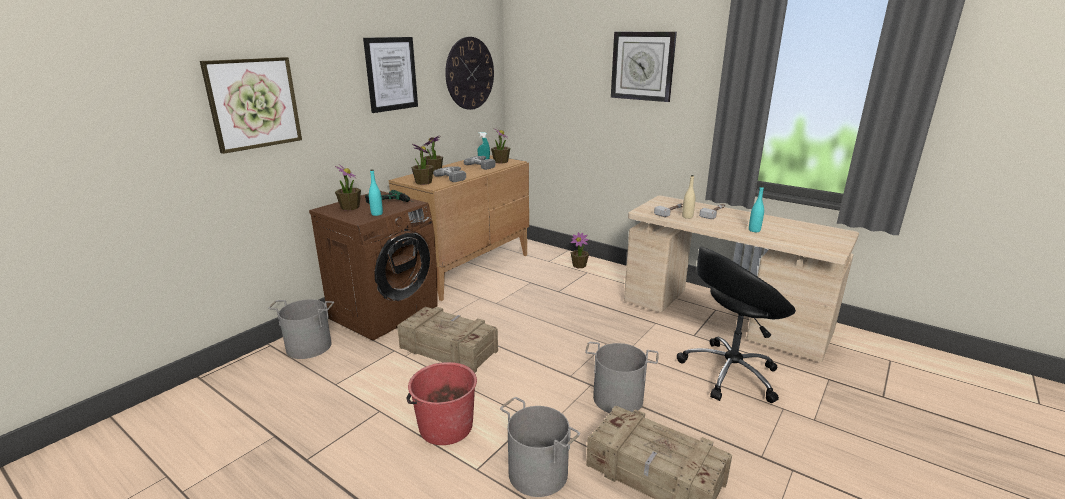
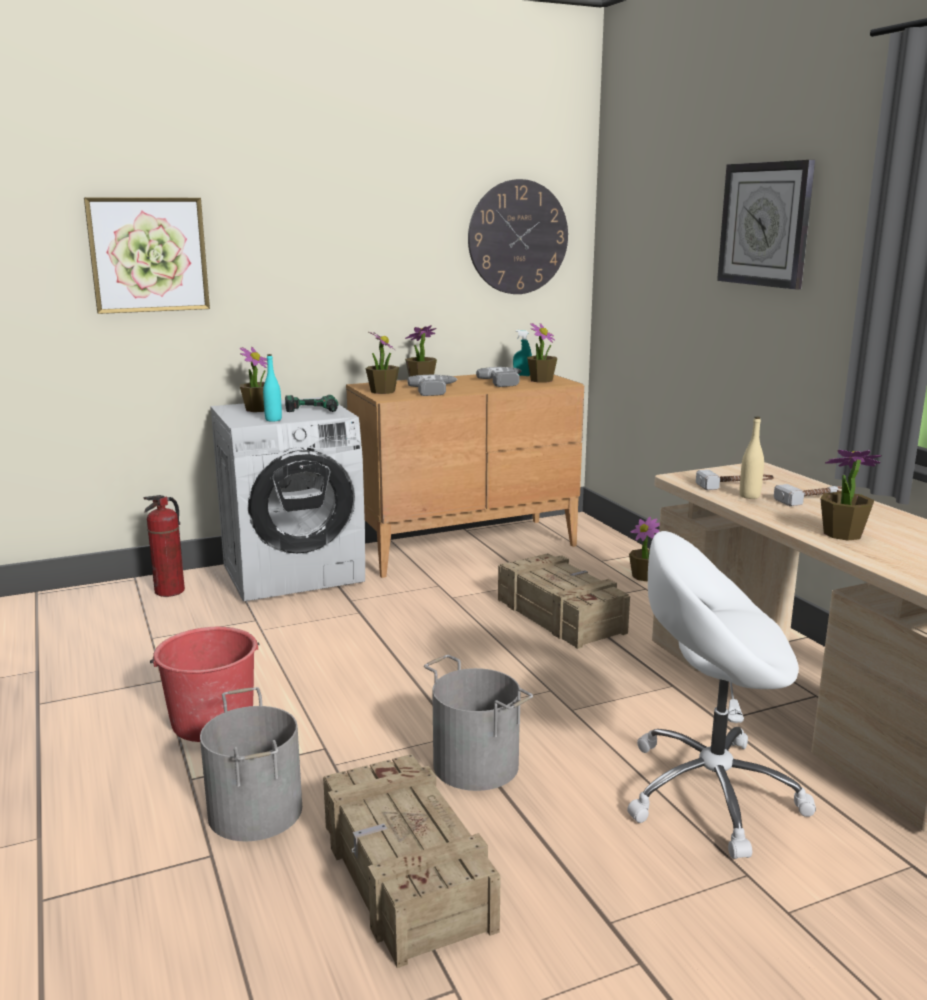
camera: 30 degrees right, 5 degrees down
grey bucket [268,299,334,359] -> fire extinguisher [144,495,185,597]
brown washing machine [309,191,437,340] -> white washing machine [210,397,365,602]
picture [363,37,418,113] -> none
crate [397,307,498,373] -> crate moved to [498,553,630,649]
black office chair [677,247,796,403] -> white office chair [627,531,816,859]
turquoise bottle [749,186,764,232] -> potted plant [820,450,882,541]

